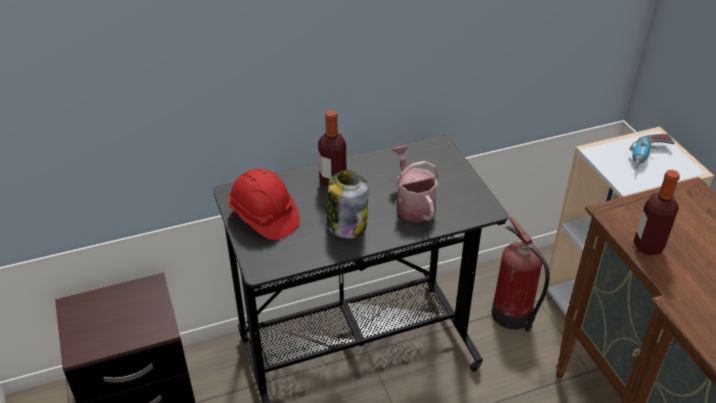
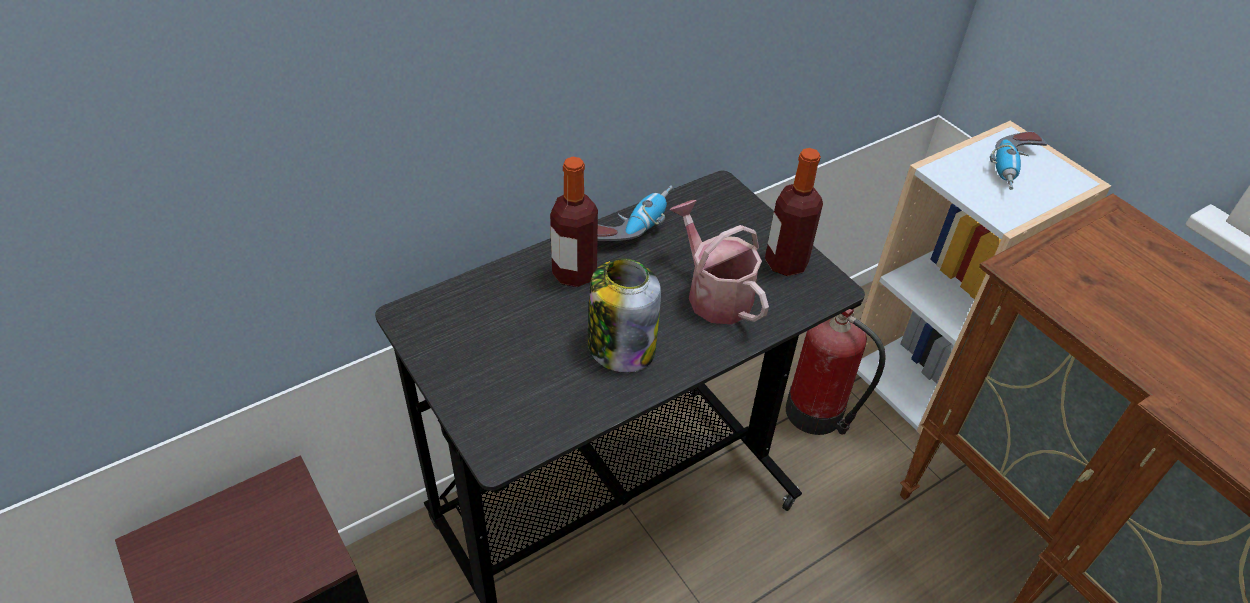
camera: 15 degrees left, 5 degrees up
red hard hat [229,168,300,240] -> none
bottle [633,170,680,256] -> bottle moved to [765,148,823,276]
none -> power drill [597,185,673,241]

